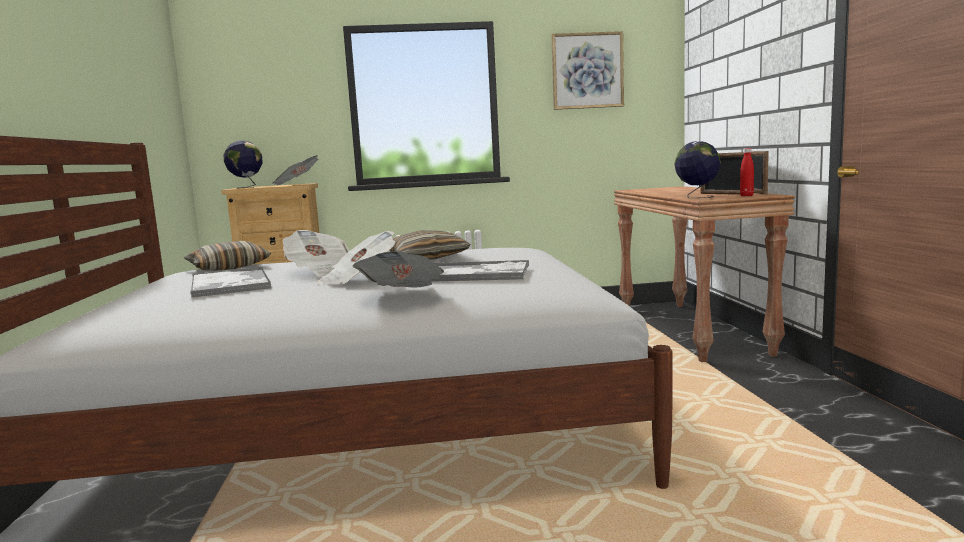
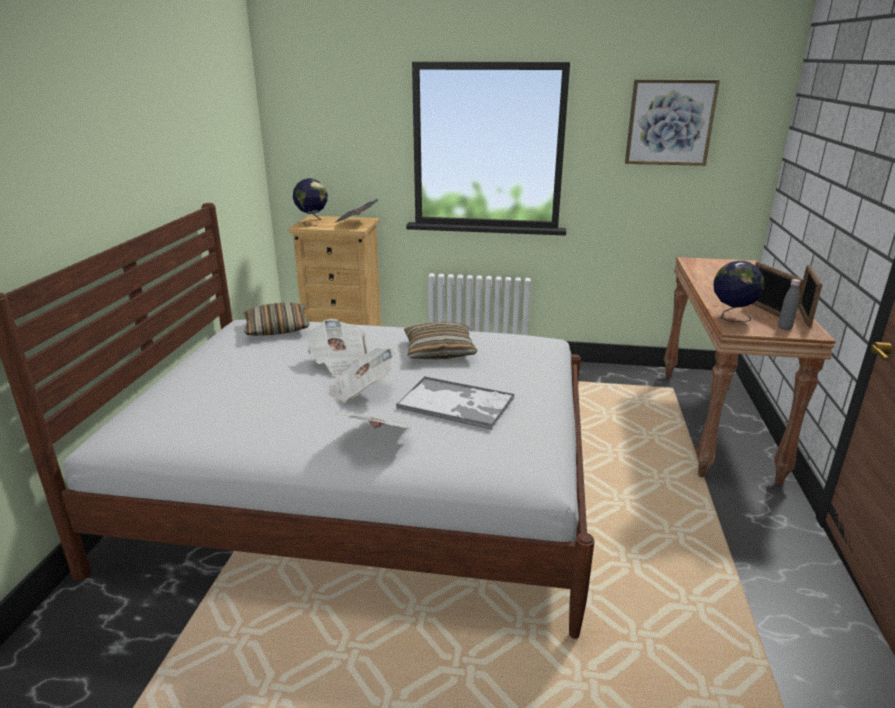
camera: 15 degrees right, 15 degrees up
tray [190,267,271,298] -> none
red bottle [740,148,754,196] -> grey bottle [778,279,801,330]

